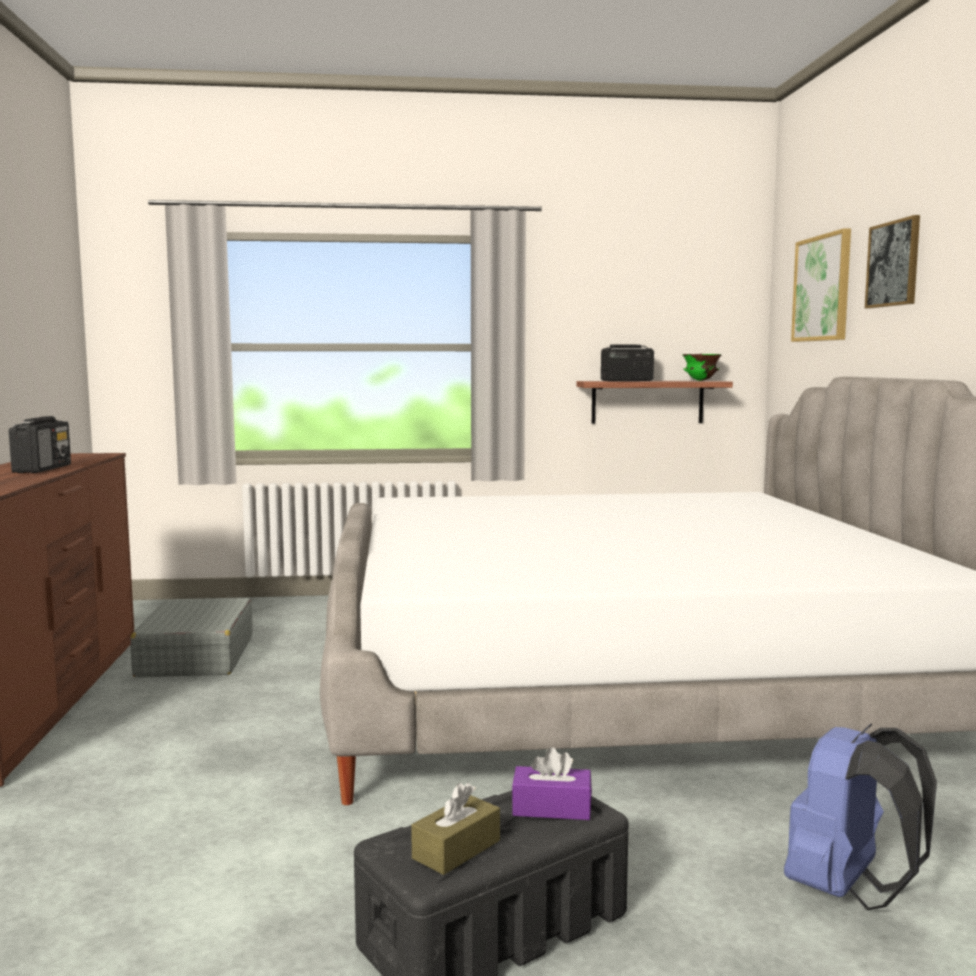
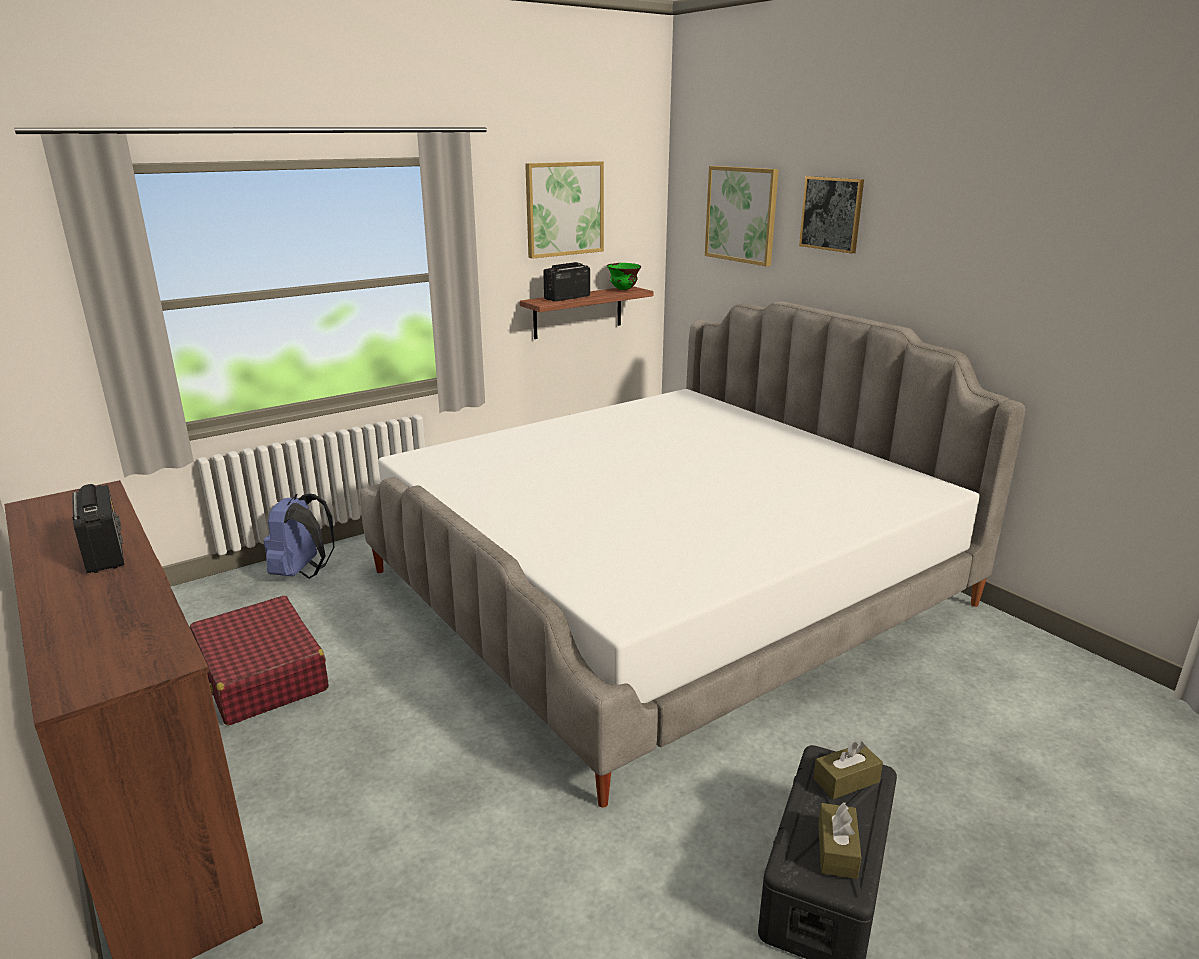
camera: 30 degrees left, 15 degrees up
grey suitcase [130,598,253,678] -> red suitcase [190,596,329,726]
purple tissue box [512,747,592,820] -> brown tissue box [813,741,883,799]
blue backpack [784,723,937,910] -> blue backpack moved to [264,494,334,579]
none -> picture [525,161,604,259]

